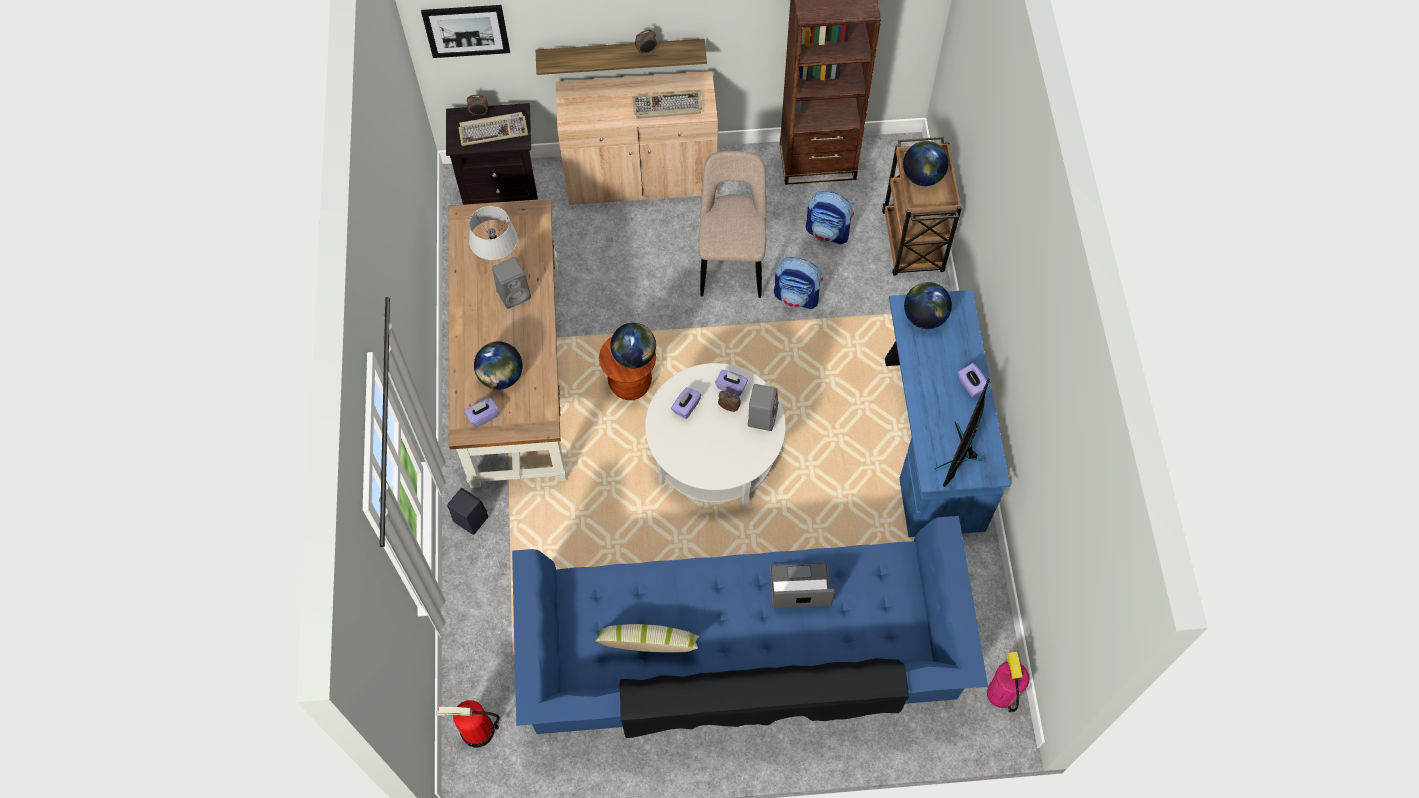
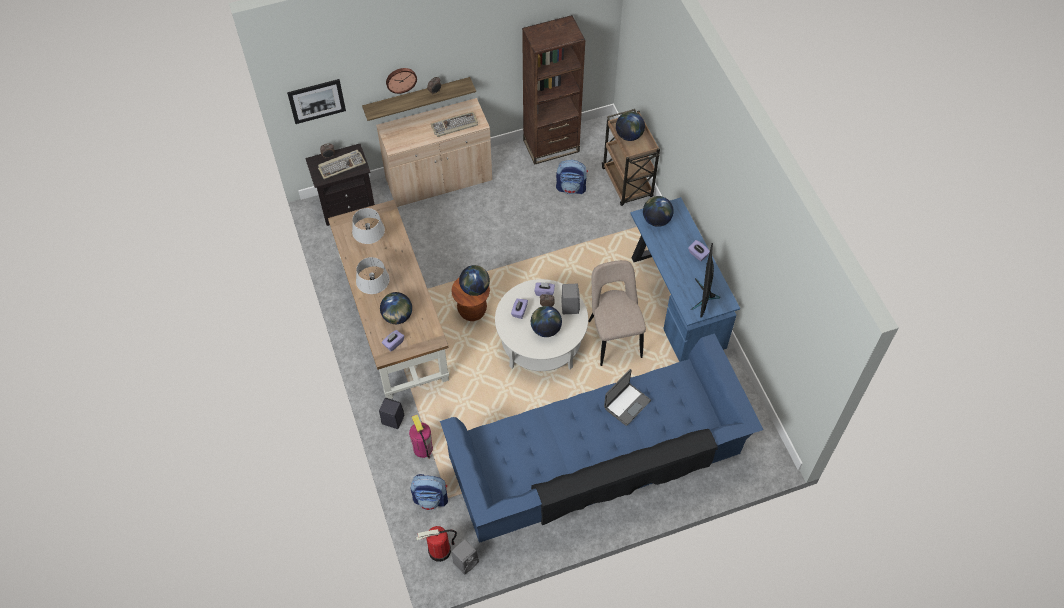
camera: 15 degrees left, 5 degrees down
grey speaker [492,257,531,309] -> grey speaker moved to [452,539,479,575]
pillow [595,624,700,653] -> none
beige chair [698,151,767,298] -> beige chair moved to [588,260,646,366]
laptop [770,562,835,608] -> laptop turned 150 degrees clockwise [604,369,651,426]
backpack [774,257,823,309] -> backpack moved to [411,474,448,510]
fire extinguisher [987,651,1030,712] -> fire extinguisher moved to [409,415,433,459]
none -> grey table lamp [356,257,390,294]
none -> wall clock [386,68,417,94]
none -> globe [531,306,562,337]

